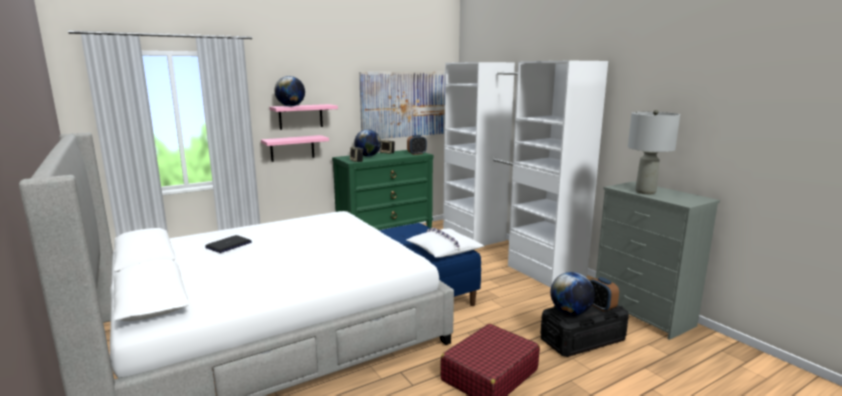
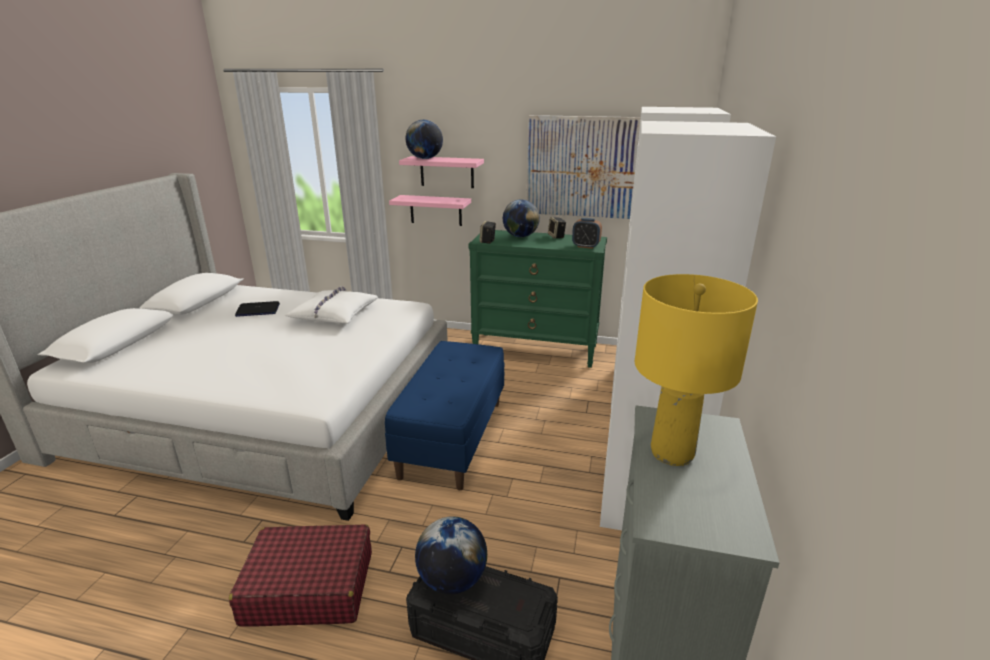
camera: 45 degrees right, 10 degrees up
white pillow [406,227,484,258] -> white pillow moved to [285,286,378,323]
alarm clock [590,277,619,312] -> none
grey table lamp [628,110,680,194] -> yellow table lamp [635,274,758,466]

